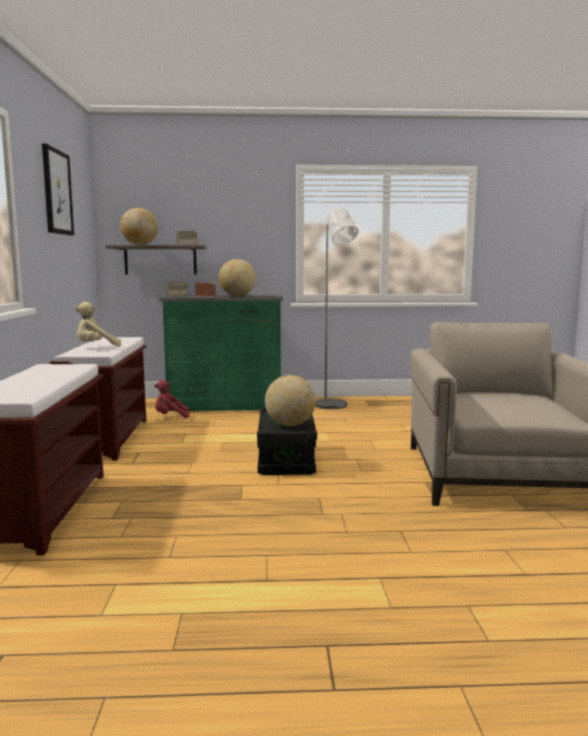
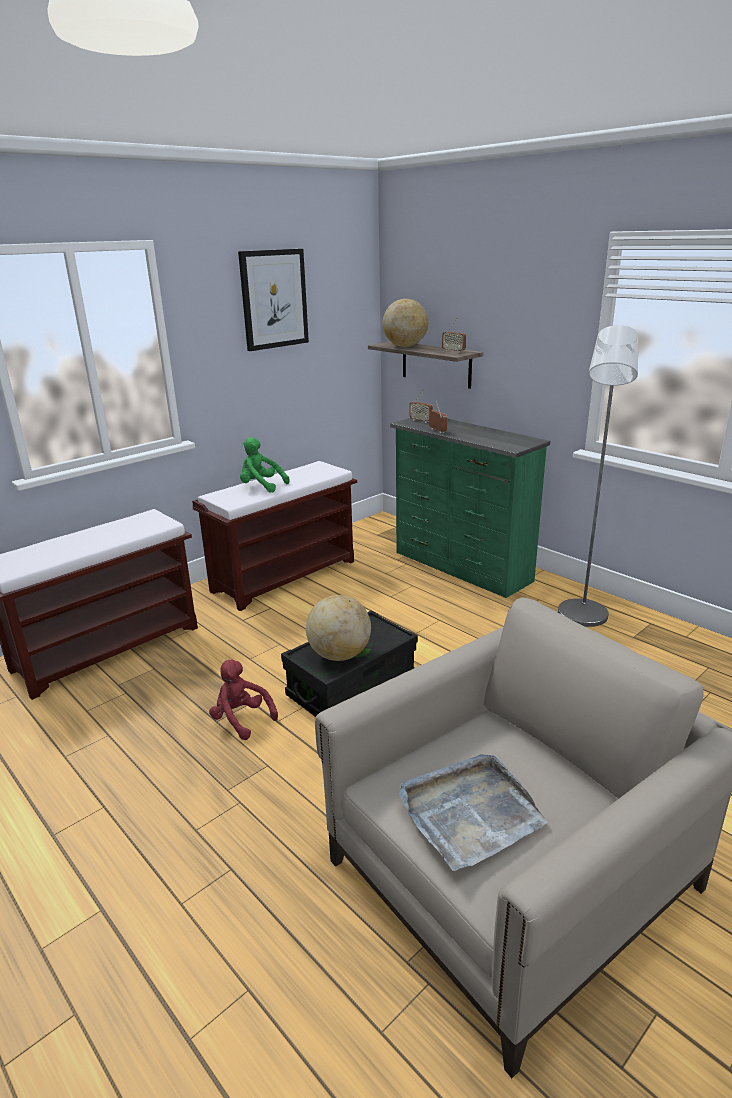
camera: 50 degrees right, 15 degrees up
beige plush toy [75,302,121,347] -> green plush toy [240,437,289,492]
red plush toy [155,380,189,418] -> red plush toy moved to [209,660,278,740]
globe [219,259,256,296] -> none
none -> grey tray [398,754,548,871]

